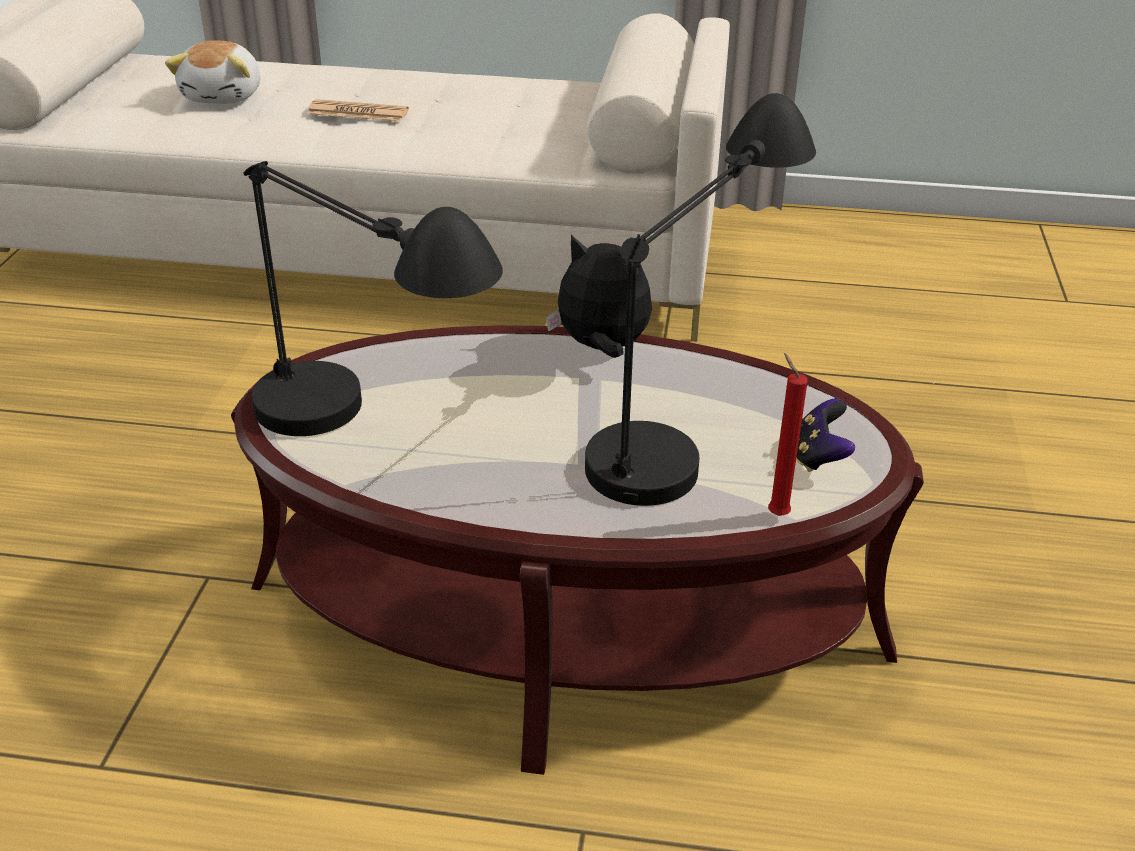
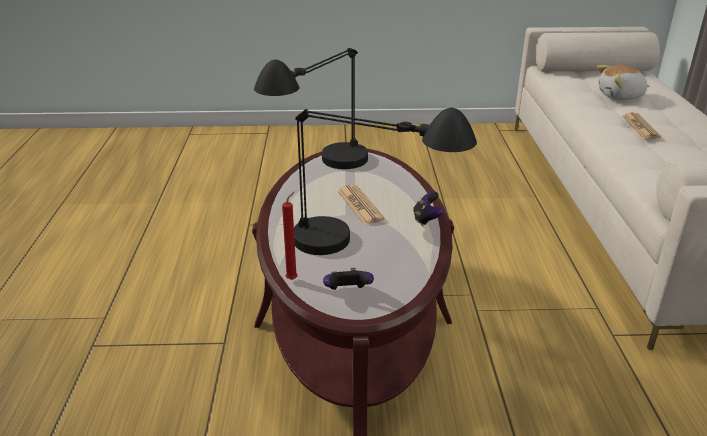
camera: 80 degrees right, 5 degrees down
plush toy [545,235,652,358] -> game controller [413,191,443,226]
none -> newspaper [337,184,384,225]

